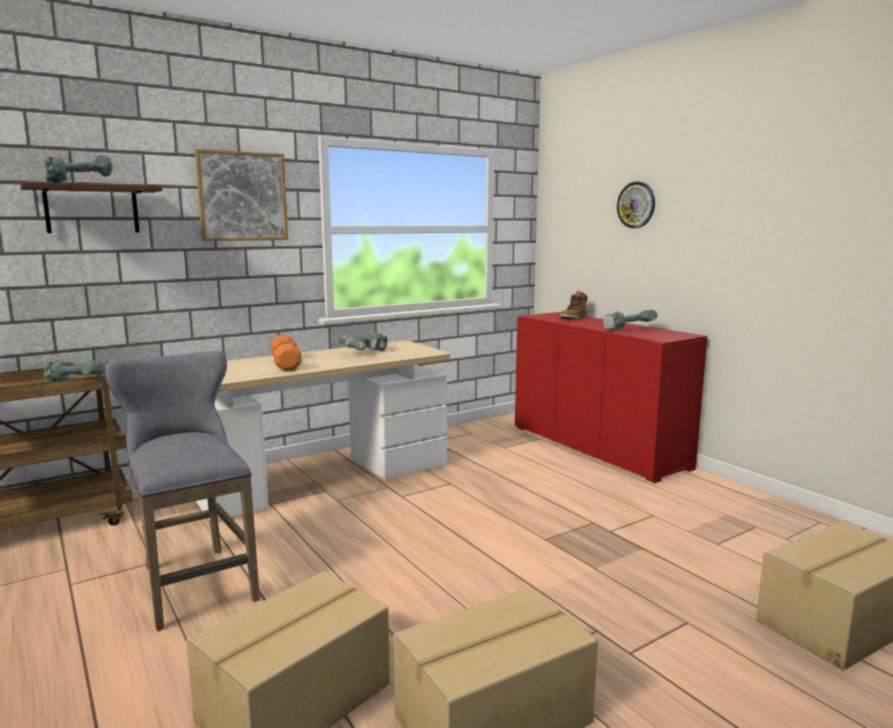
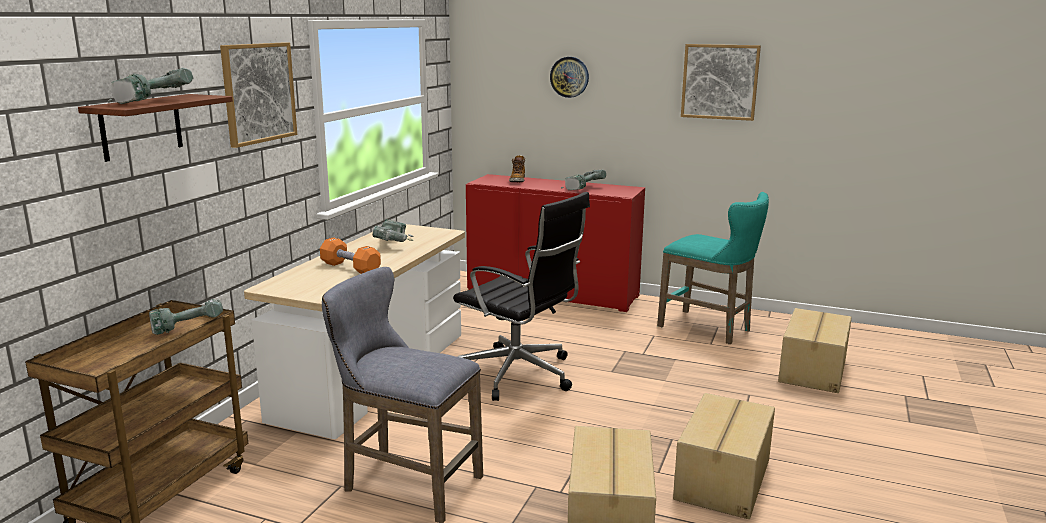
camera: 35 degrees left, 5 degrees up
none -> black office chair [453,192,590,401]
none -> turquoise stool [657,192,769,344]
none -> picture [681,44,761,121]

